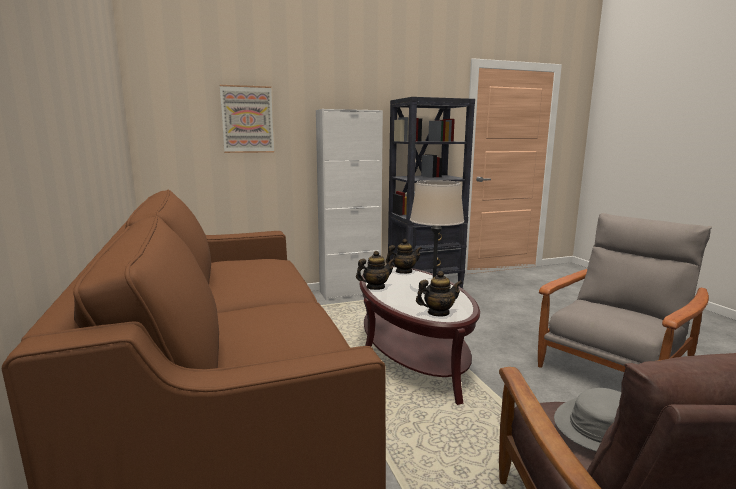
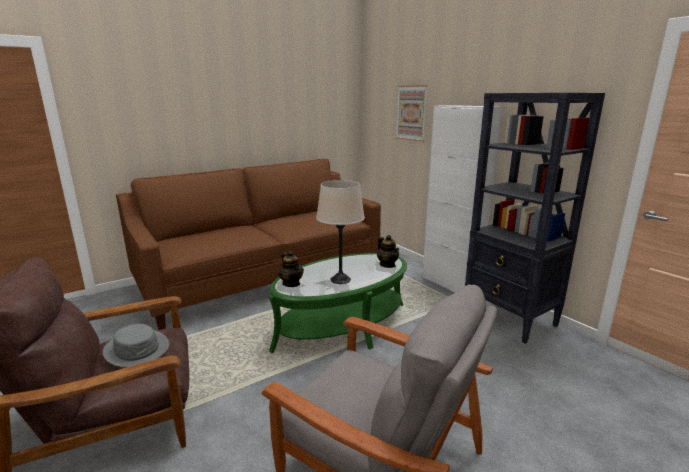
camera: 75 degrees right, 5 degrees up
teapot [356,251,395,290] -> none
brown coffee table [360,266,480,405] -> green coffee table [269,253,407,354]

